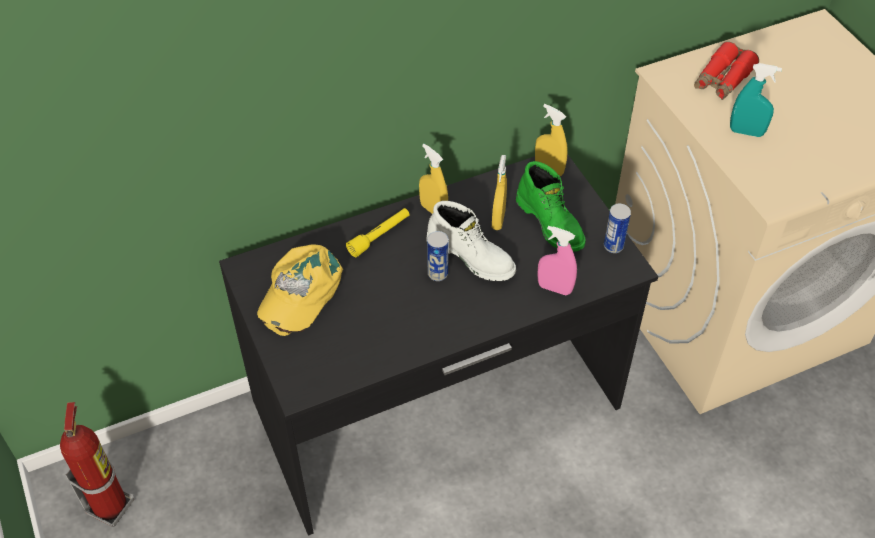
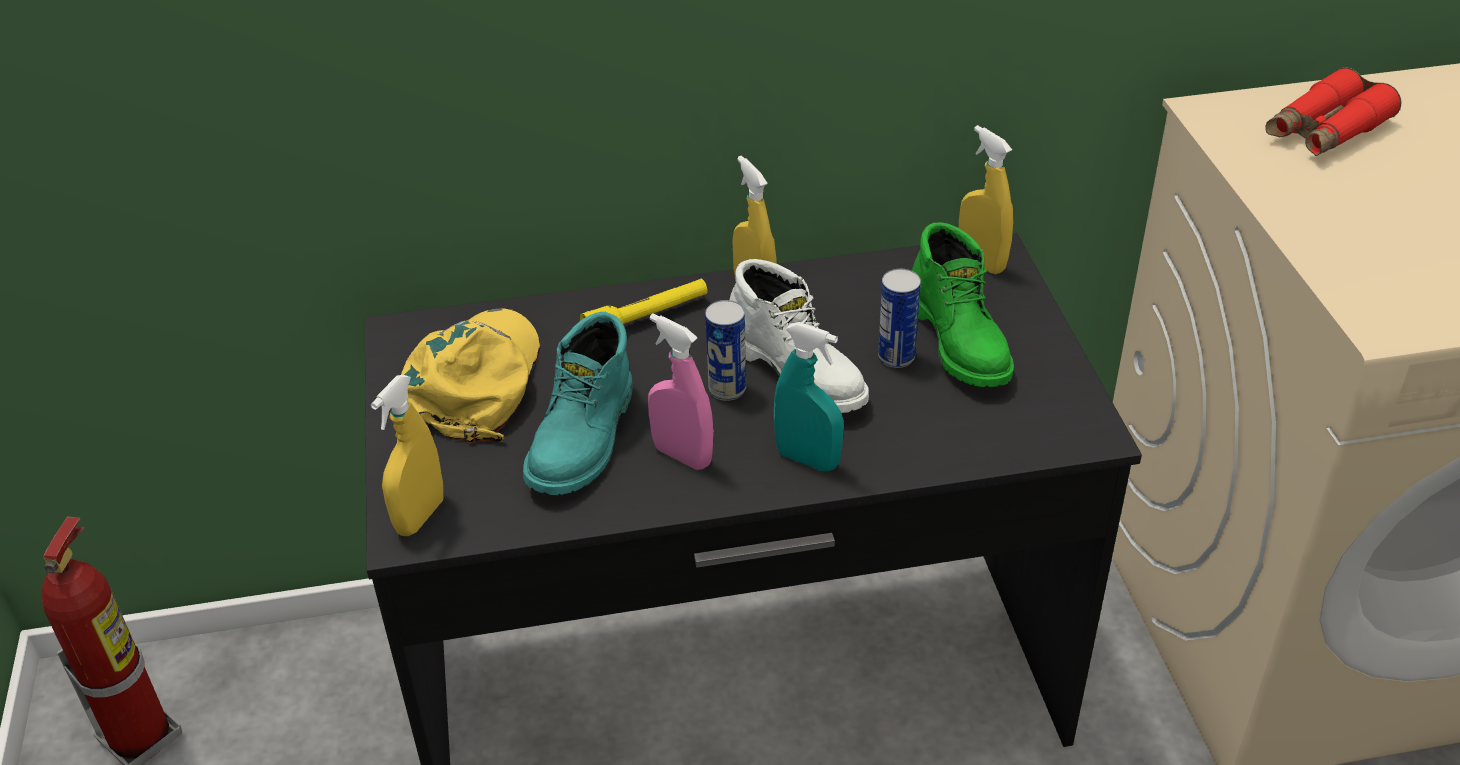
camera: 15 degrees right, 10 degrees down
yellow cap [257,244,343,336] -> yellow cap turned 150 degrees clockwise [401,308,540,444]
yellow spray bottle [492,155,507,230] -> yellow spray bottle moved to [371,375,444,536]
pink spray bottle [537,226,577,295] -> pink spray bottle moved to [648,313,714,470]
can [604,204,631,253] -> can moved to [878,269,921,368]
turquoise spray bottle [730,63,782,137] -> turquoise spray bottle moved to [773,322,844,472]
none -> turquoise boot [523,312,632,495]

